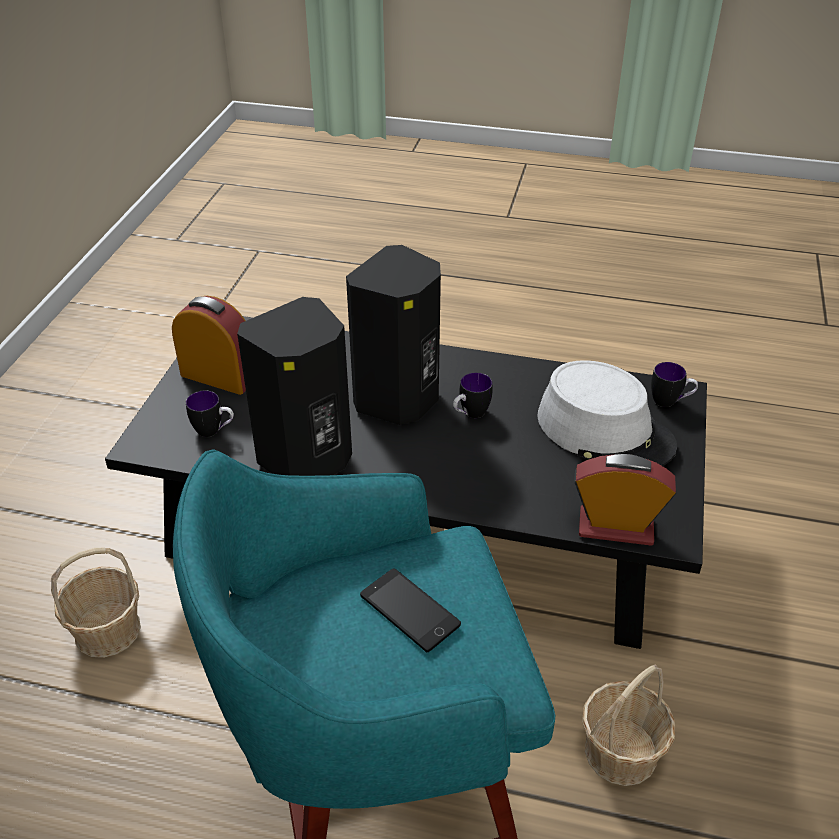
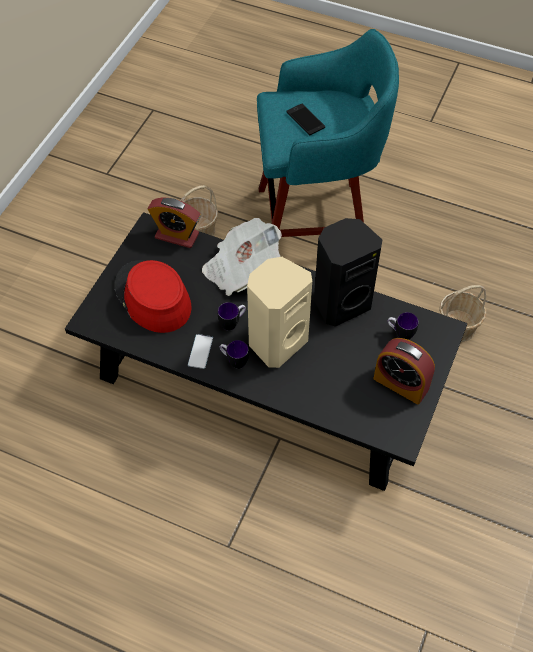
camera: 170 degrees left, 15 degrees up
black speaker [346,245,441,425] -> beige speaker [247,257,312,368]
grey hat [537,360,677,466] -> red hat [115,260,192,333]
mug [651,362,698,407] -> mug moved to [219,340,249,369]
none -> phone [188,334,213,369]
none -> newspaper [202,218,282,296]

